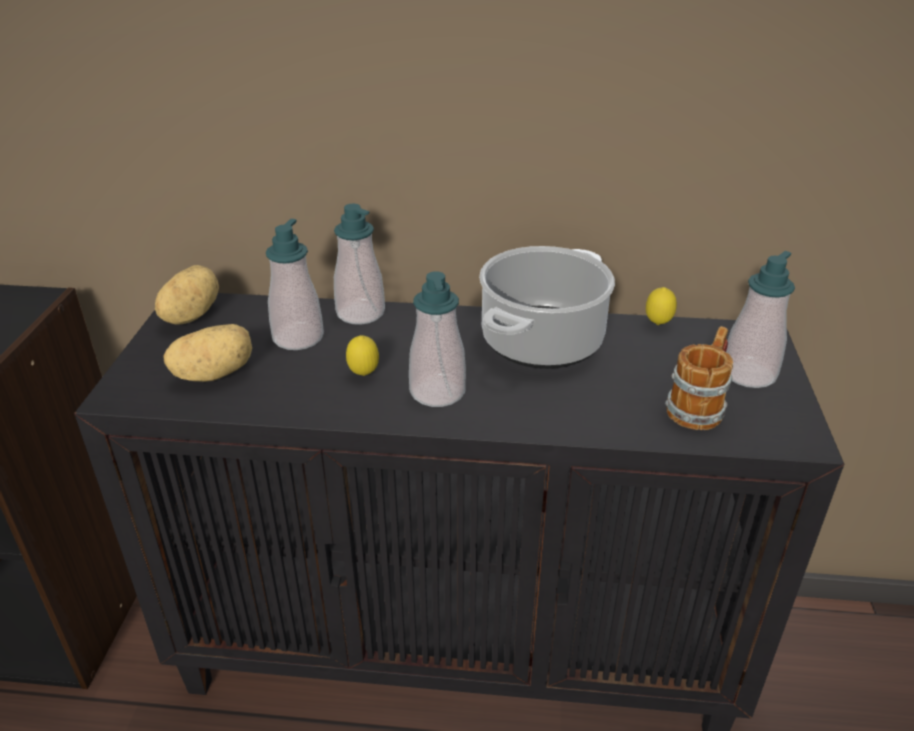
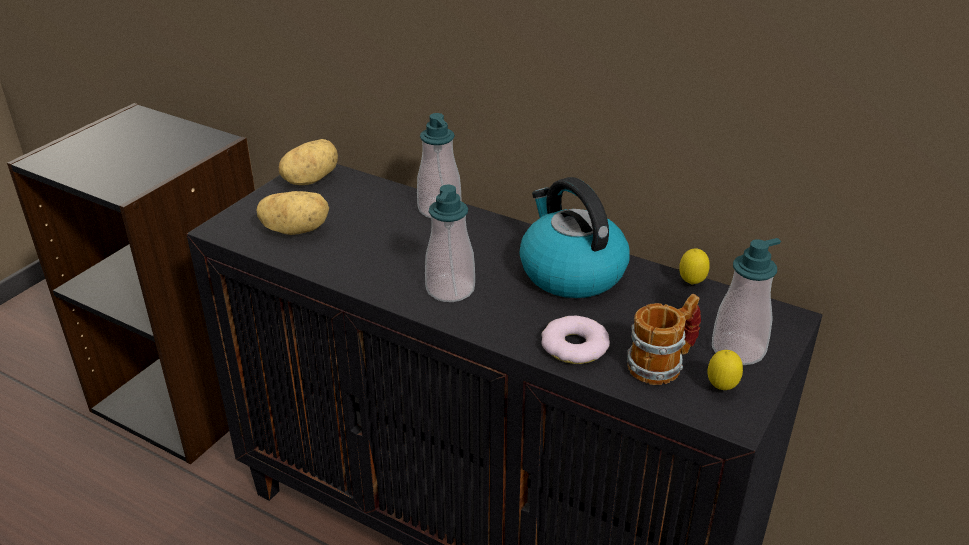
camera: 25 degrees right, 0 degrees up
soap dispenser [266,219,324,350] -> none
lemon [346,335,379,376] -> lemon moved to [707,350,743,390]
cooking pot [479,246,615,369] -> kettle [520,177,629,298]
none -> donut [541,316,610,364]

